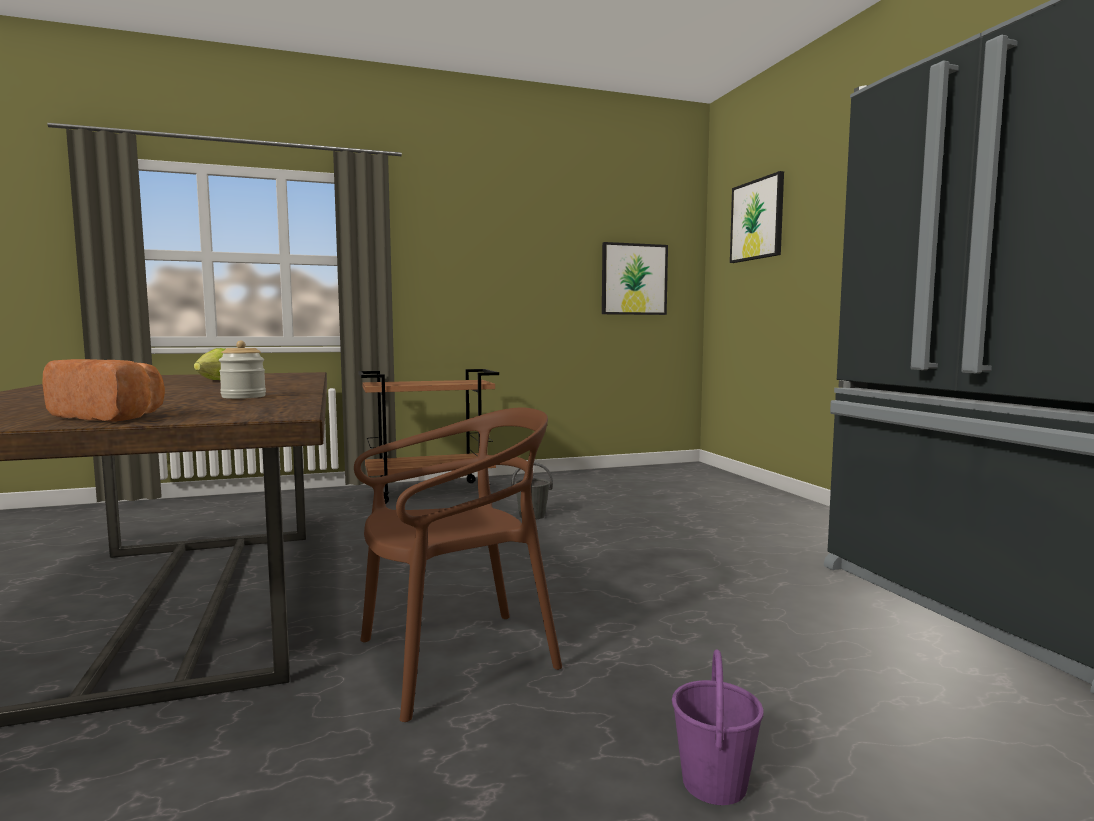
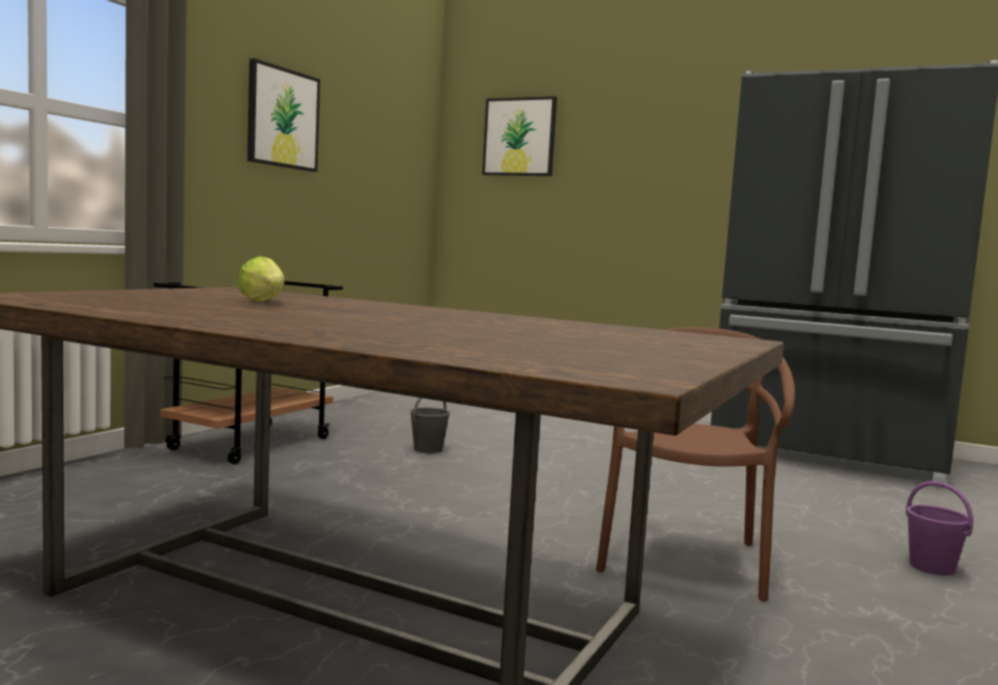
camera: 45 degrees left, 0 degrees up
bread [43,359,165,422] -> none
jar [219,341,266,399] -> none
picture [602,242,668,315] -> picture moved to [247,58,320,172]

